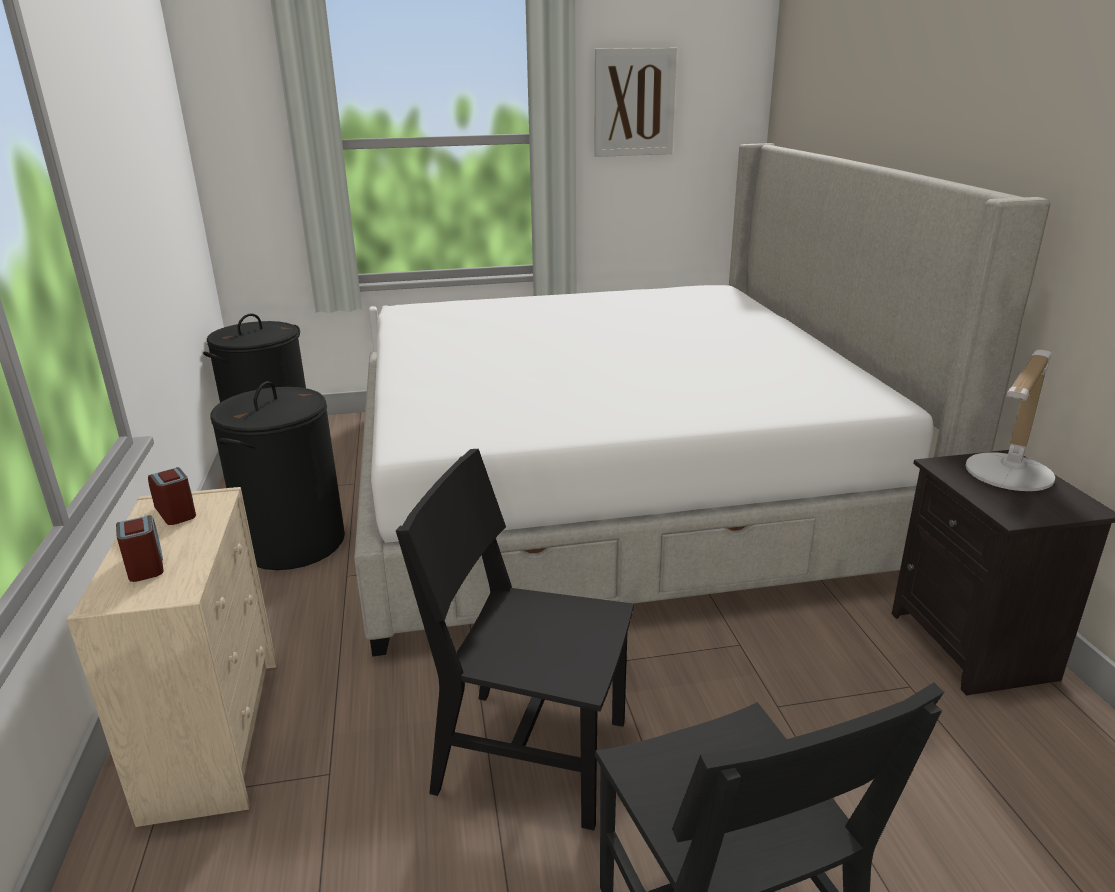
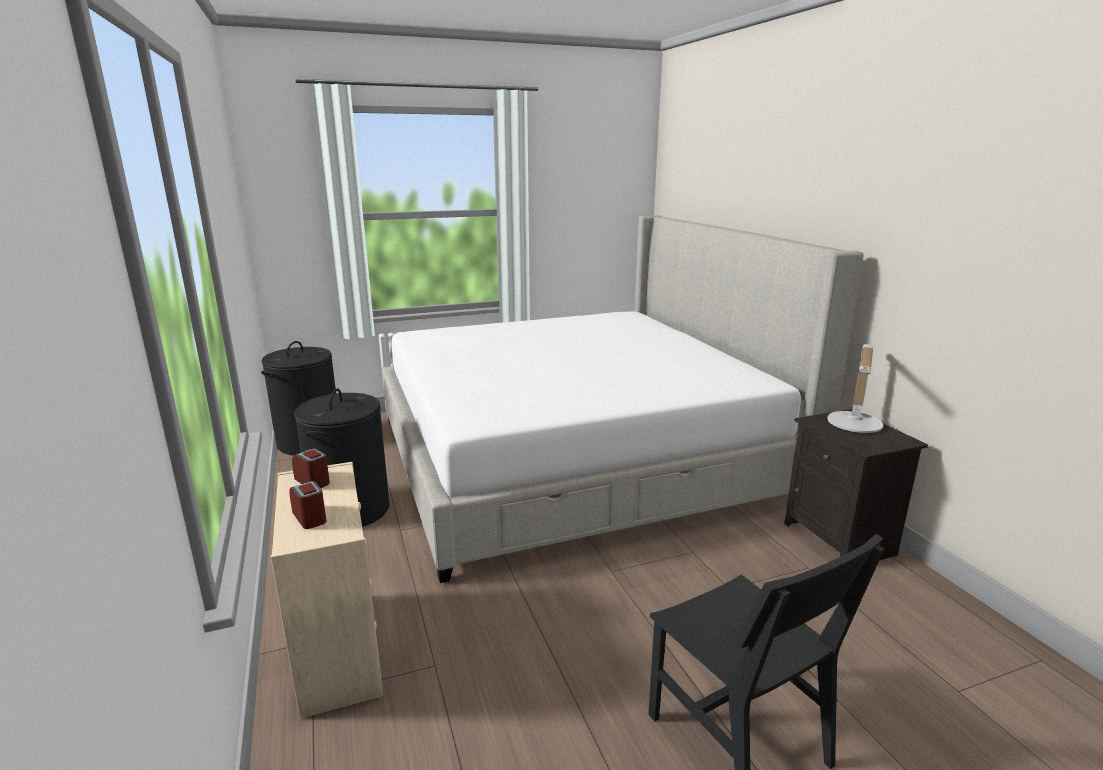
camera: 10 degrees left, 5 degrees down
black chair [396,449,634,830] -> none
picture [594,48,677,157] -> none

